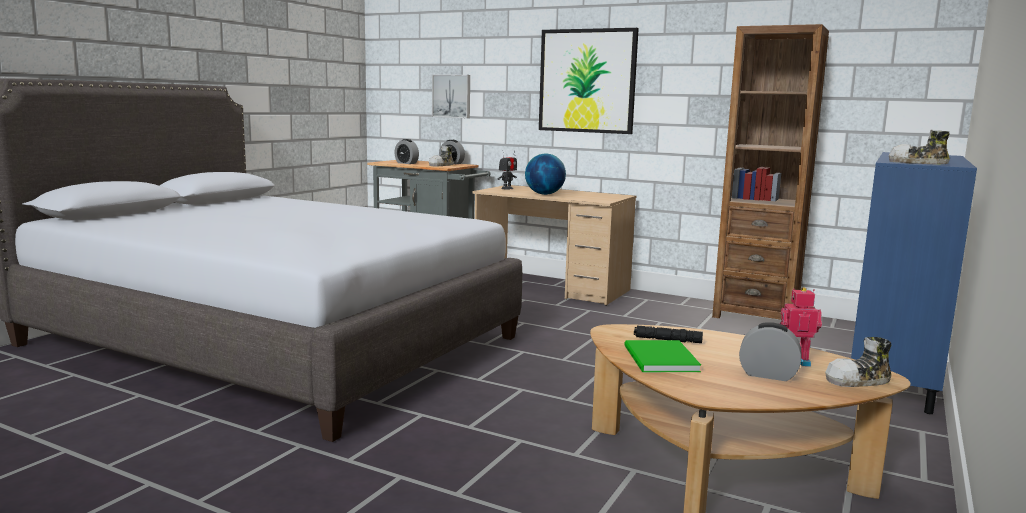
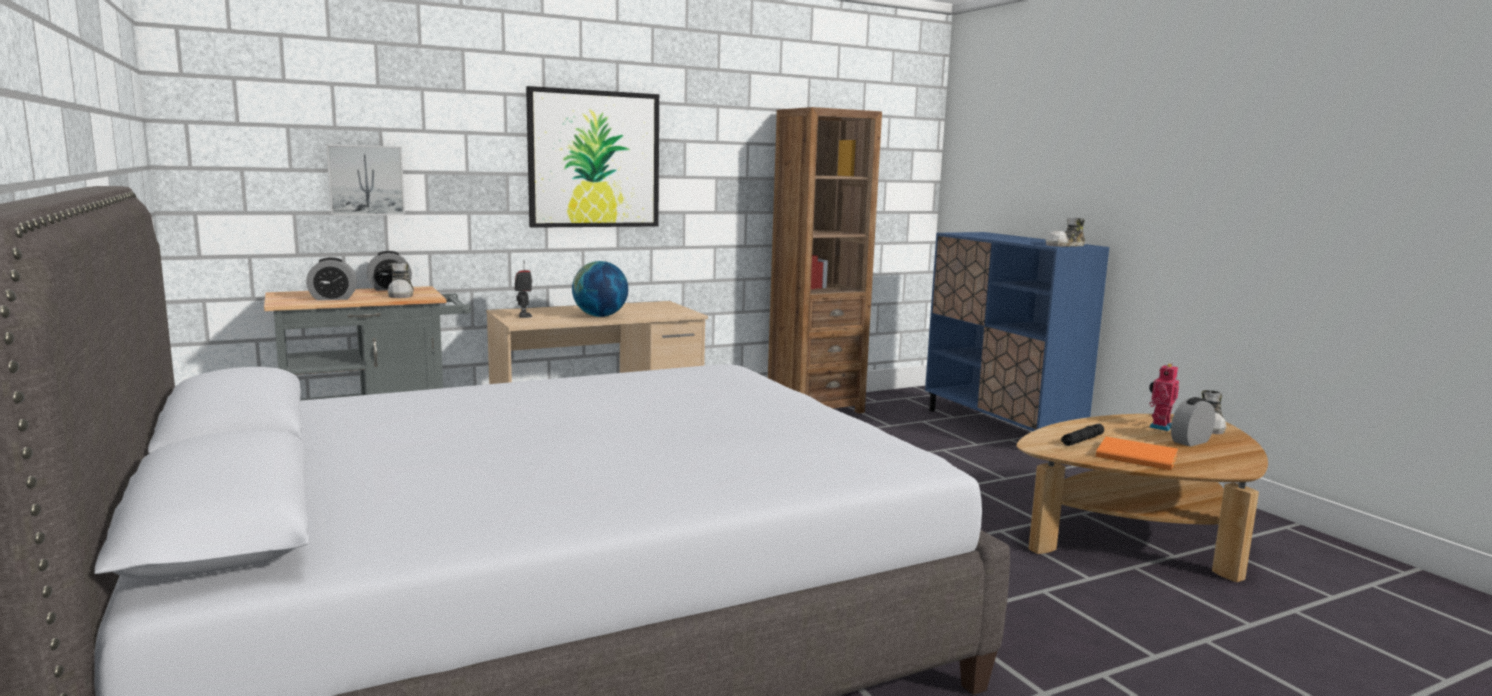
camera: 55 degrees left, 0 degrees up
green book [624,340,701,372] -> orange book [1096,437,1178,470]

